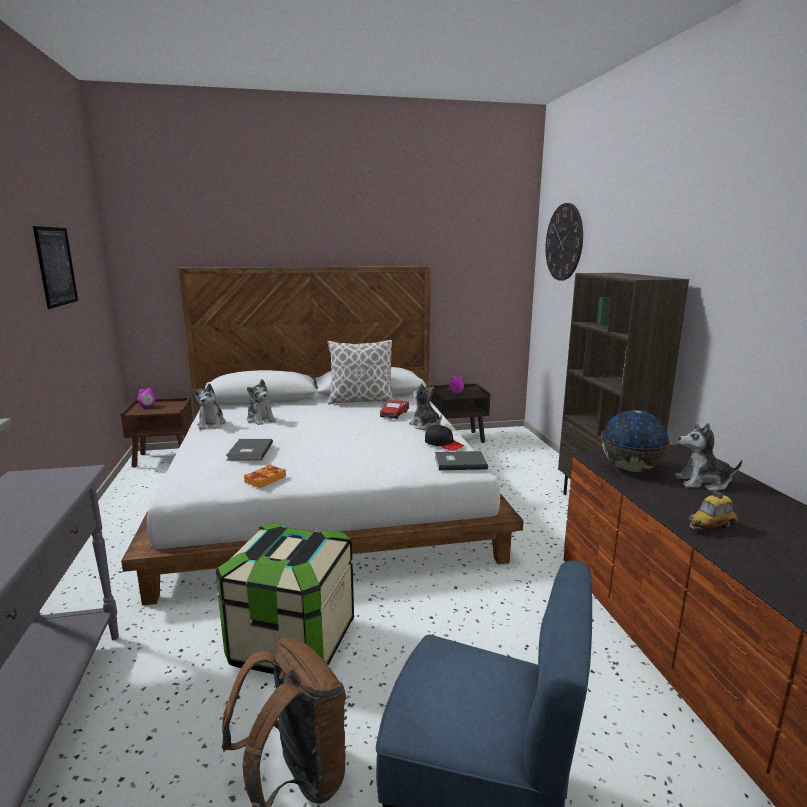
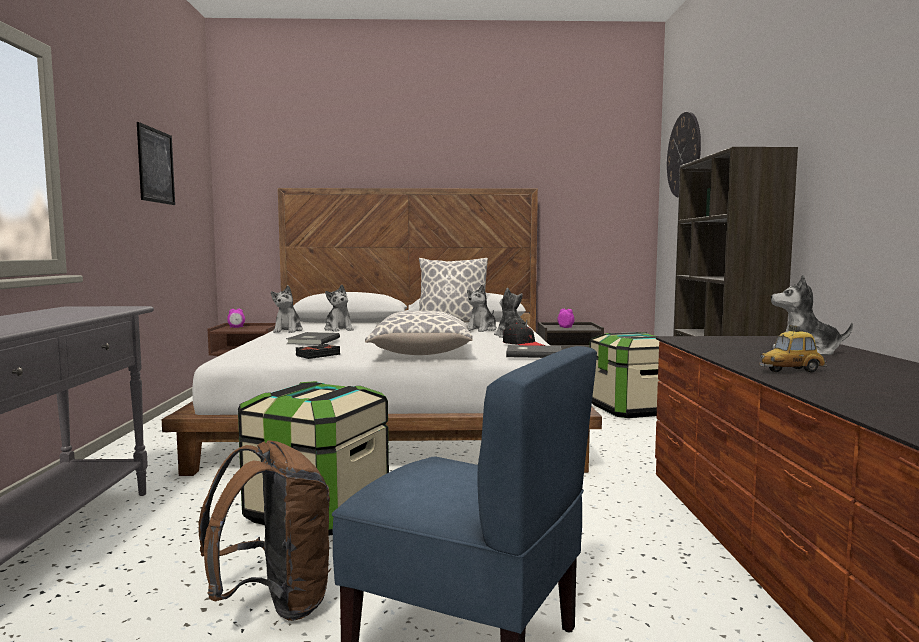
camera: 10 degrees right, 10 degrees down
orange book [244,464,286,488] -> black book [295,344,340,359]
toy car [380,400,409,419] -> plush toy [467,285,497,332]
globe [601,410,670,472] -> none
none -> pillow [365,311,473,355]
none -> storage box [590,332,662,418]

